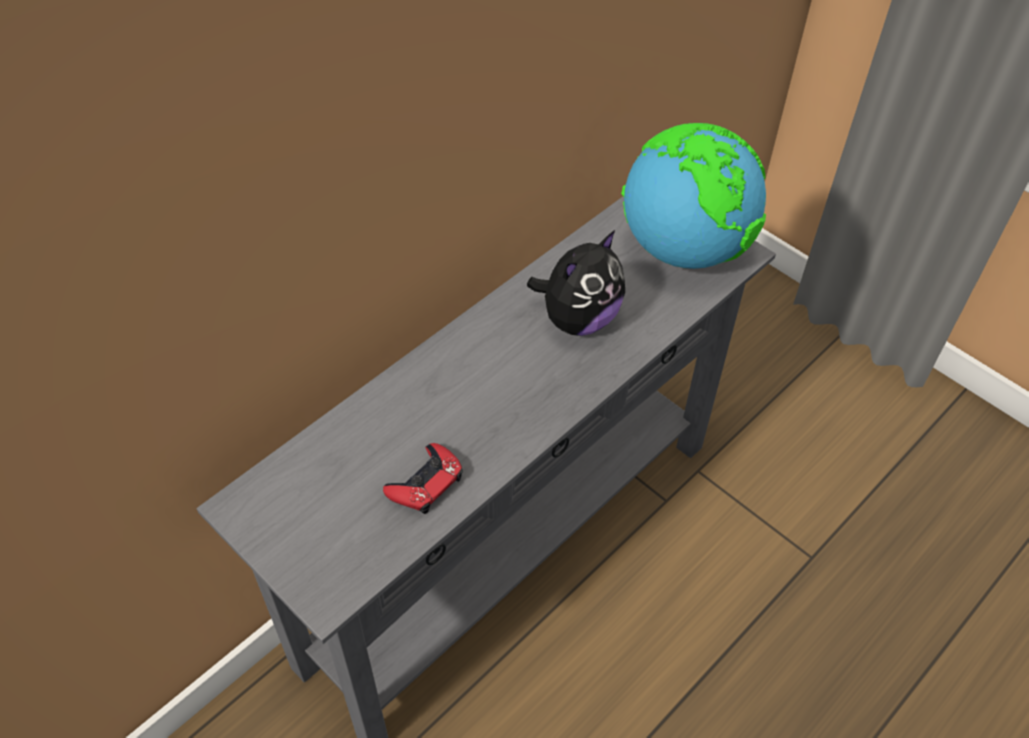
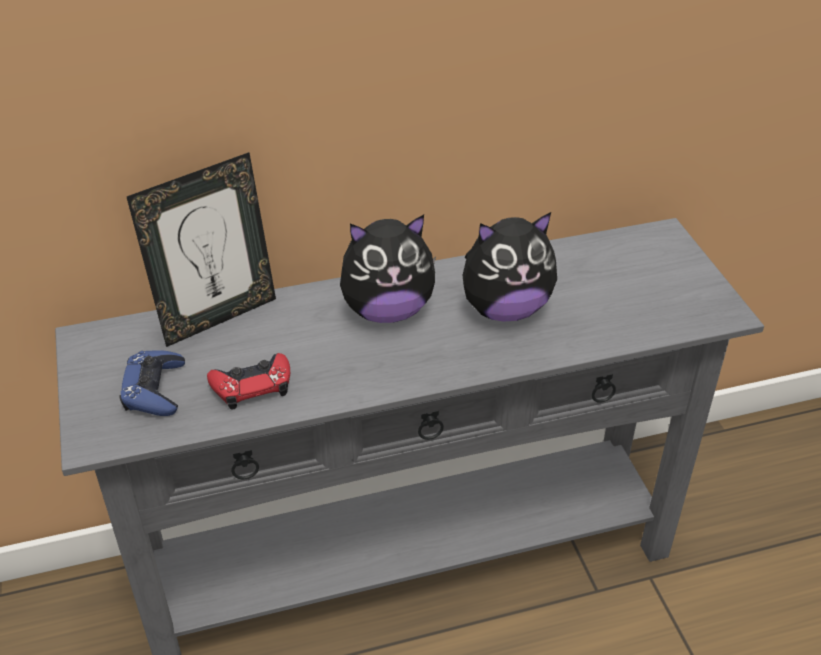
camera: 30 degrees right, 10 degrees down
globe [621,123,766,269] -> none
none -> blue game controller [119,350,185,416]
none -> picture frame [127,152,276,347]
none -> plush toy [340,215,436,323]

